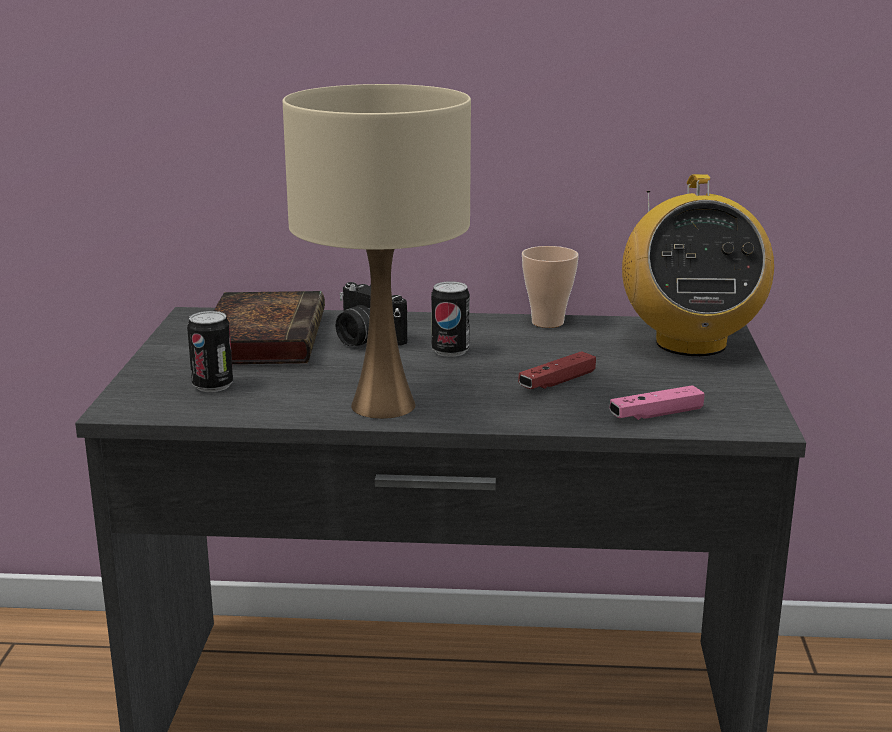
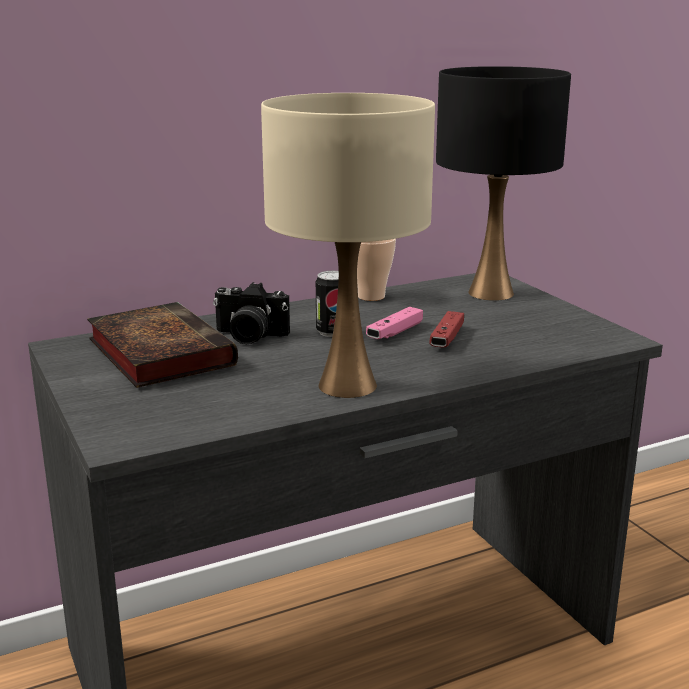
camera: 30 degrees left, 0 degrees up
can [187,311,233,392] -> none
pink game controller [610,385,705,420] -> pink game controller moved to [366,307,423,339]
radio [622,174,774,356] -> black table lamp [436,66,571,301]

